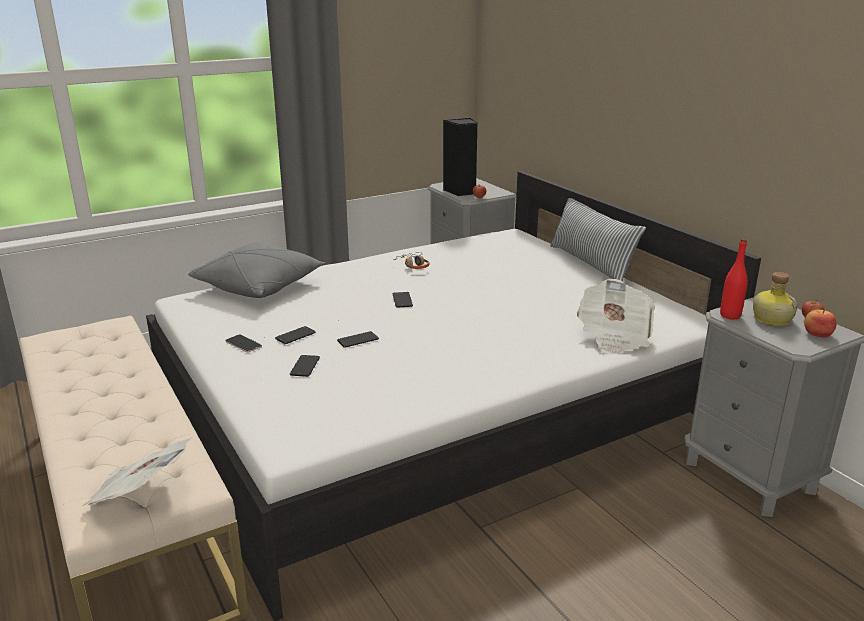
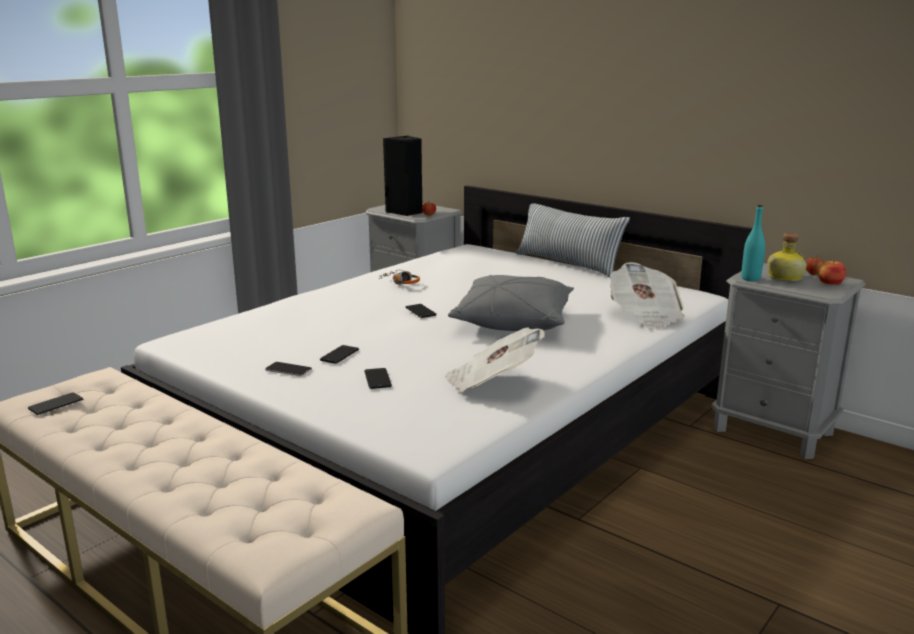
camera: 20 degrees left, 5 degrees down
newspaper [83,437,192,506] -> newspaper moved to [445,328,545,392]
grey pillow [188,243,326,298] -> grey pillow moved to [448,275,574,331]
phone [337,331,379,348] -> phone moved to [28,392,84,415]
red bottle [720,239,748,320] -> turquoise bottle [741,205,765,281]

